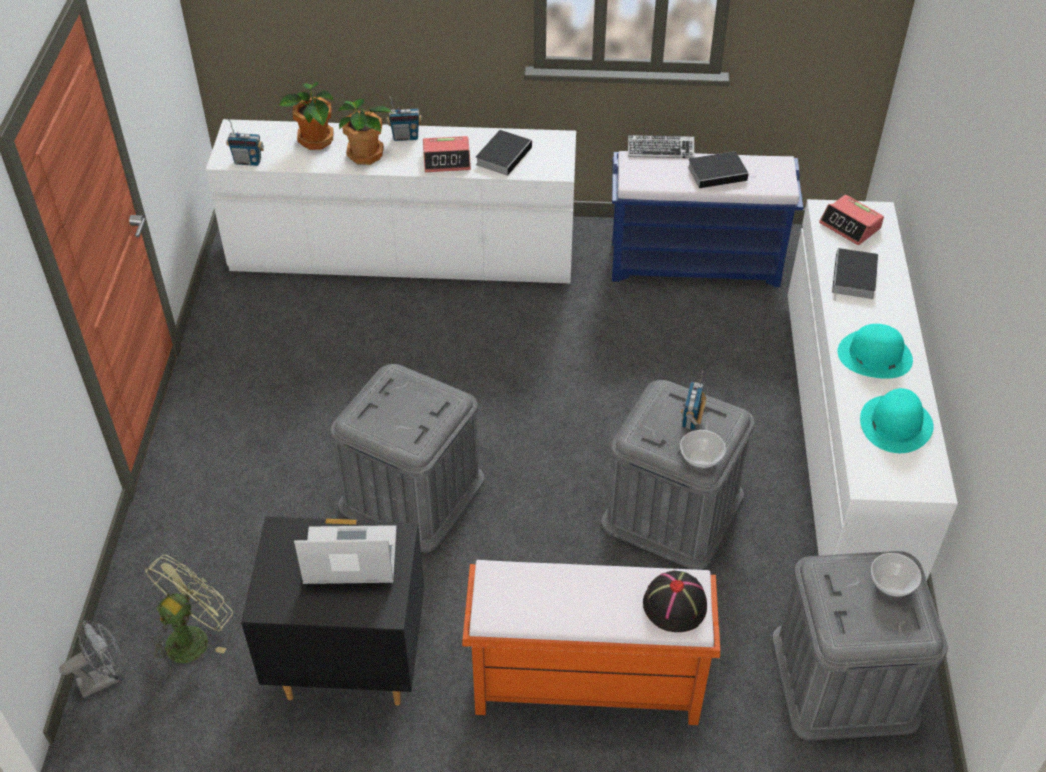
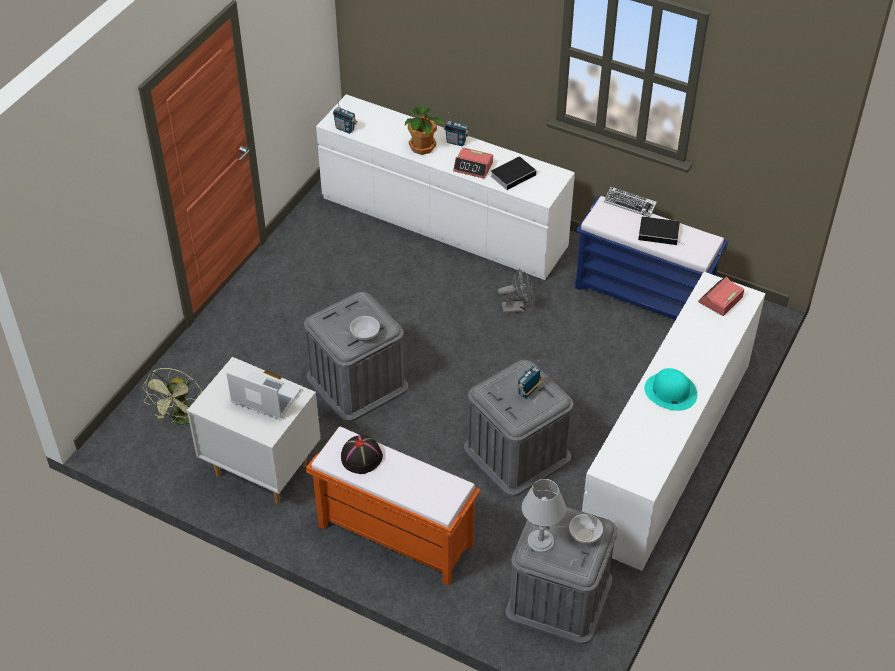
camera: 25 degrees right, 0 degrees up
grey fan [59,620,122,698] -> grey fan moved to [498,268,533,313]
green fan [145,555,233,665] -> green fan turned 135 degrees clockwise [142,368,202,425]
black nightstand [241,516,424,705] -> white nightstand [187,357,321,504]
potted plant [279,82,334,150] -> none
black hat [643,570,707,632] -> black hat moved to [341,435,383,474]
bowl [680,430,726,469] -> bowl moved to [350,316,380,341]
alarm clock [819,195,884,245] -> alarm clock turned 60 degrees clockwise [698,277,744,316]
book [832,248,878,301] -> none
turquoise hat [860,388,934,453] -> none
none -> grey table lamp [522,479,566,552]

